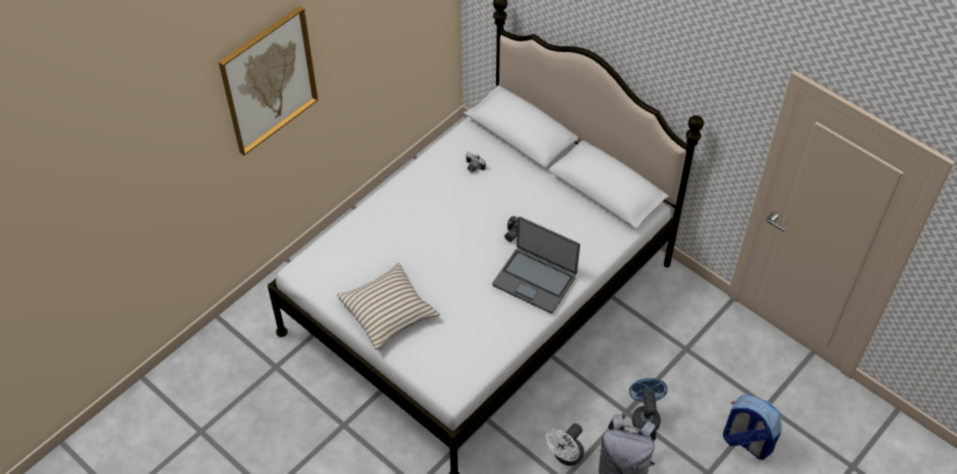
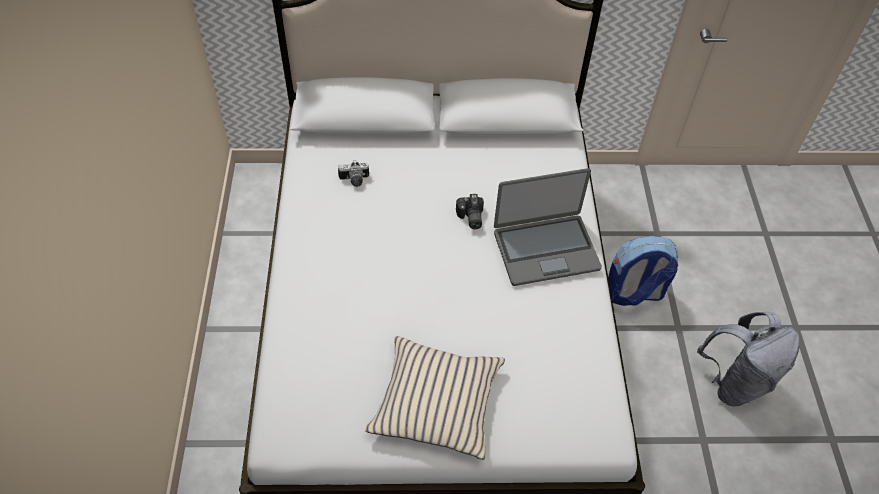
camera: 45 degrees left, 0 degrees up
picture [219,6,318,155] -> none
white fan [546,423,584,466] -> none
blue fan [629,378,668,431] -> none
backpack [723,394,782,460] -> backpack moved to [608,236,678,306]

